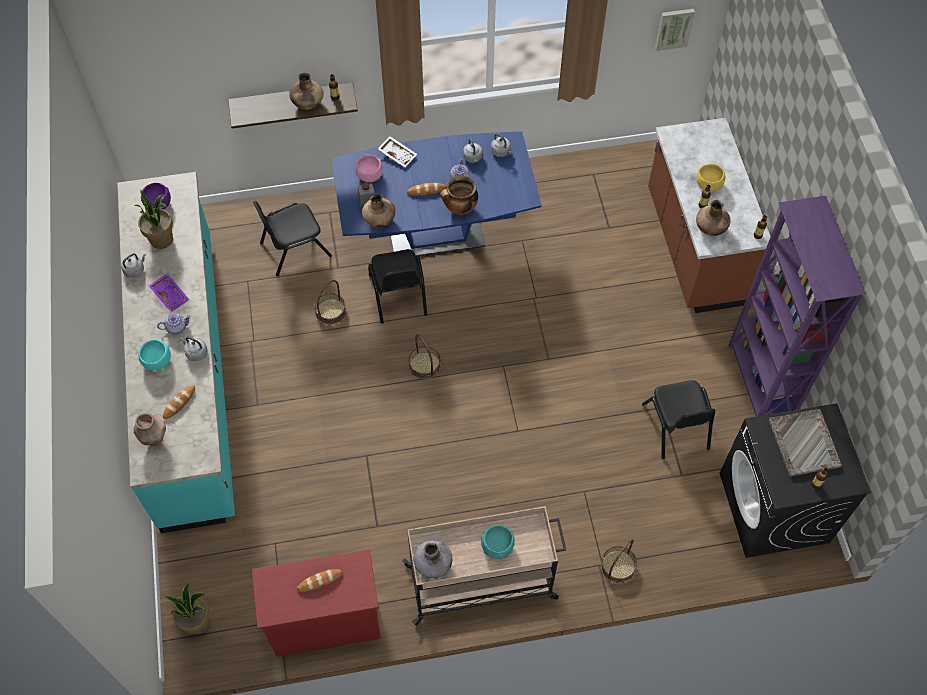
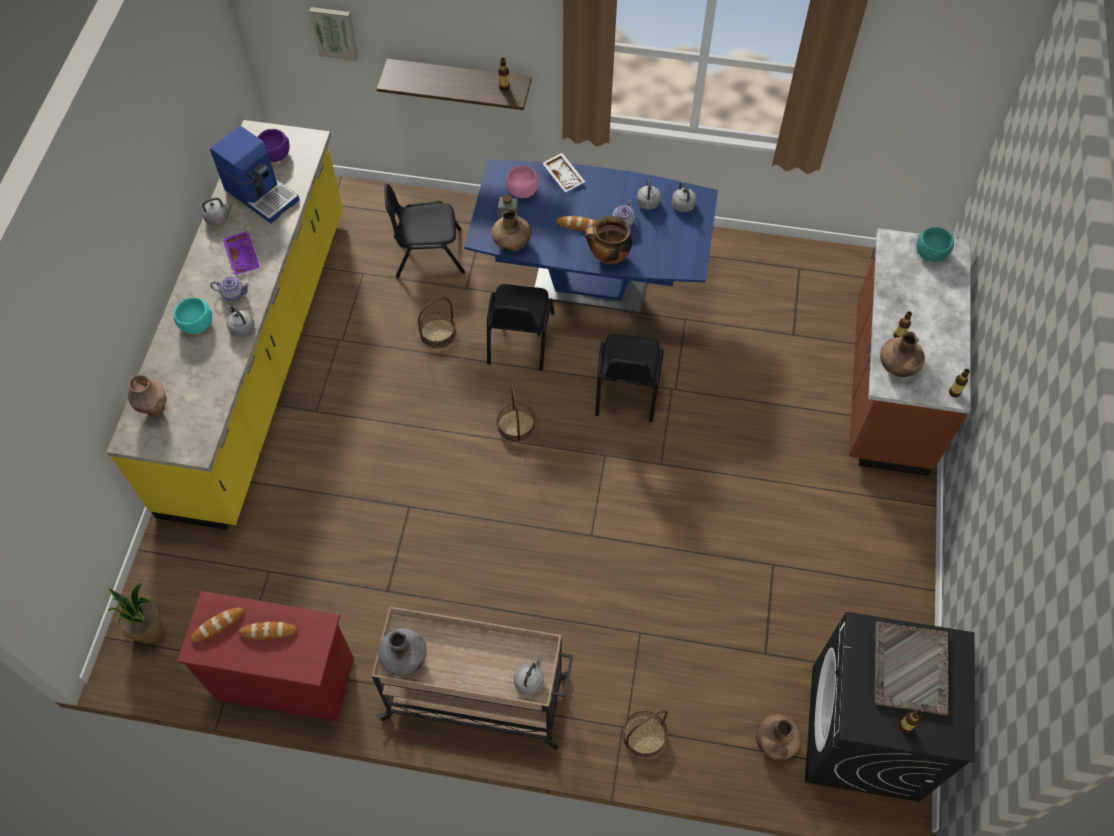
camera: 20 degrees right, 0 degrees up
turquoise counter [117,172,235,533] -> yellow counter [106,120,343,530]
potted plant [135,189,173,249] -> coffee machine [210,126,300,223]
bread [163,385,195,419] -> bread moved to [191,608,244,642]
brown vase [289,72,324,110] -> brown vase moved to [756,714,802,760]
turquoise bowl [481,525,515,559] -> turquoise bowl moved to [916,227,954,262]
black chair [642,380,716,459] -> black chair moved to [595,334,664,423]
picture [655,9,695,51] -> picture moved to [309,7,358,61]
yellow bowl [696,164,725,192] -> none
purple bookcase [728,196,866,417] -> none
none -> grey kettle [514,656,544,695]

